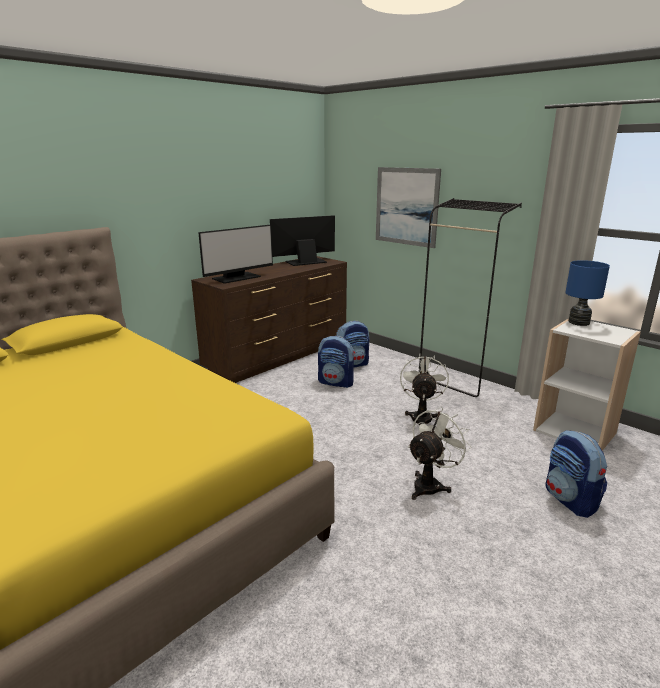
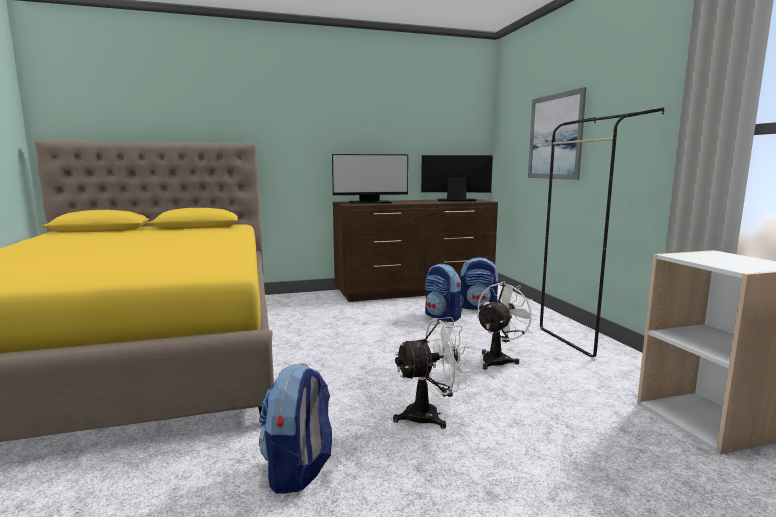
camera: 30 degrees right, 10 degrees down
backpack [545,430,607,518] -> backpack moved to [259,363,332,494]
blue table lamp [565,260,610,326] -> none

